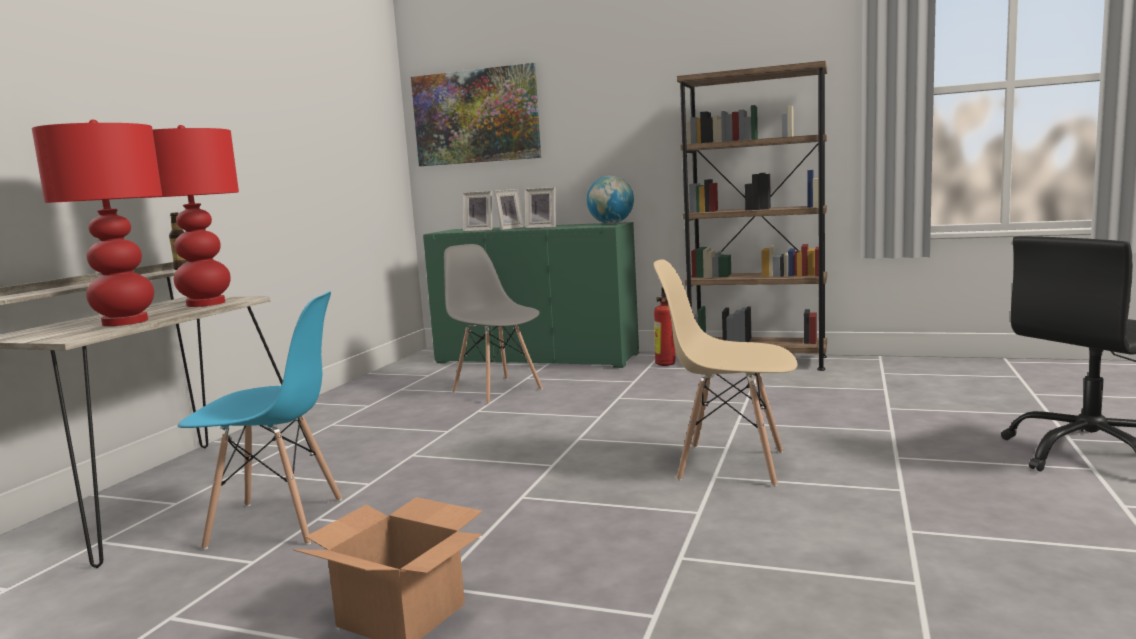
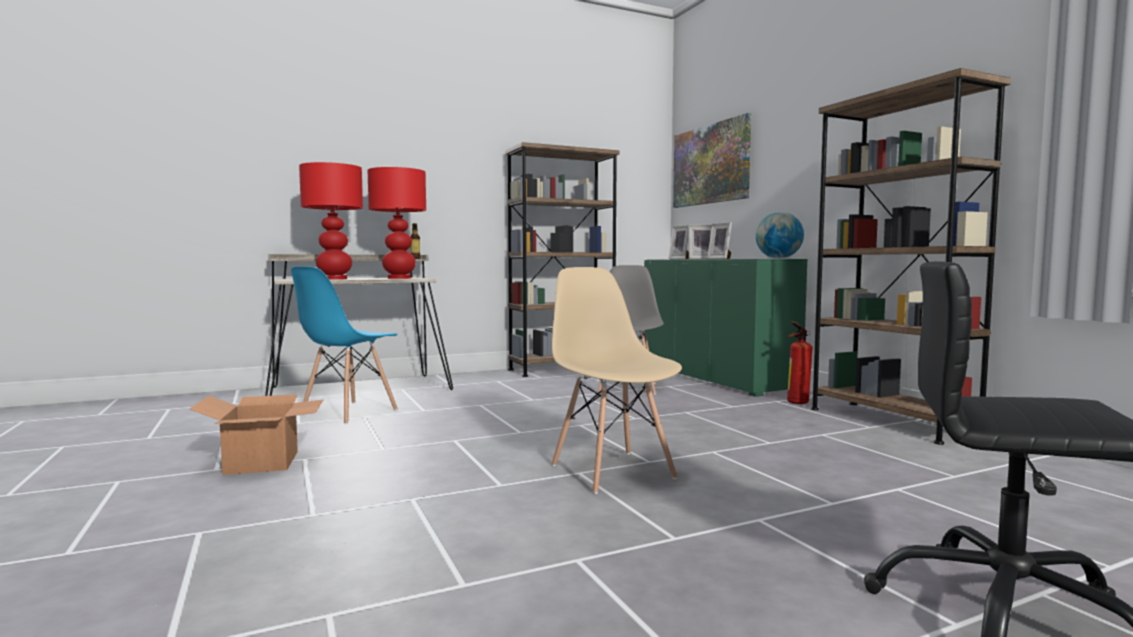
camera: 45 degrees right, 5 degrees down
blue chair [178,291,342,550] -> blue chair turned 75 degrees clockwise [291,266,398,424]
none -> brown bookcase [505,142,619,377]

